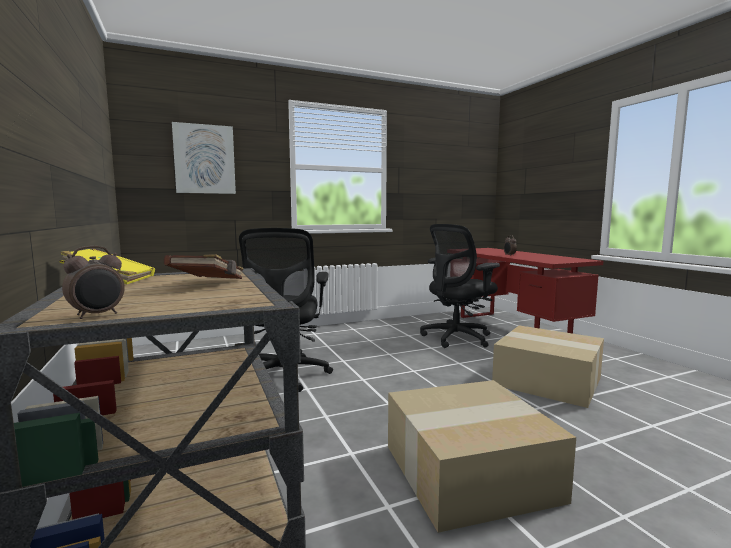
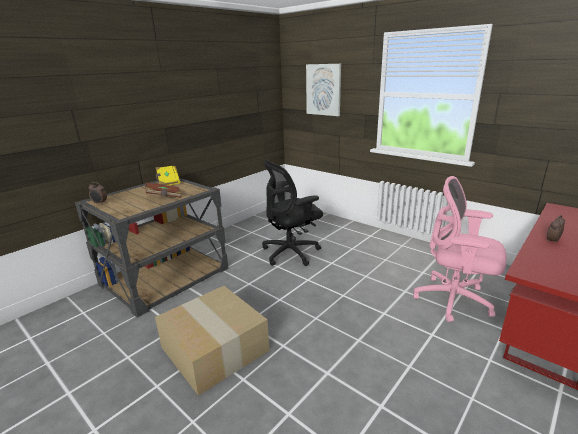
camera: 65 degrees right, 15 degrees up
black office chair [420,224,500,348] -> pink office chair [413,176,506,322]
cardboard box [492,325,604,408] -> none

